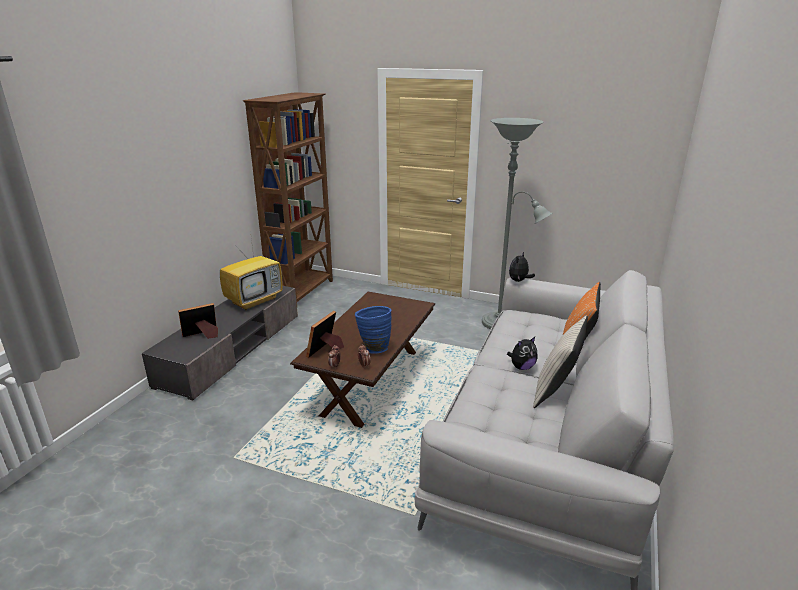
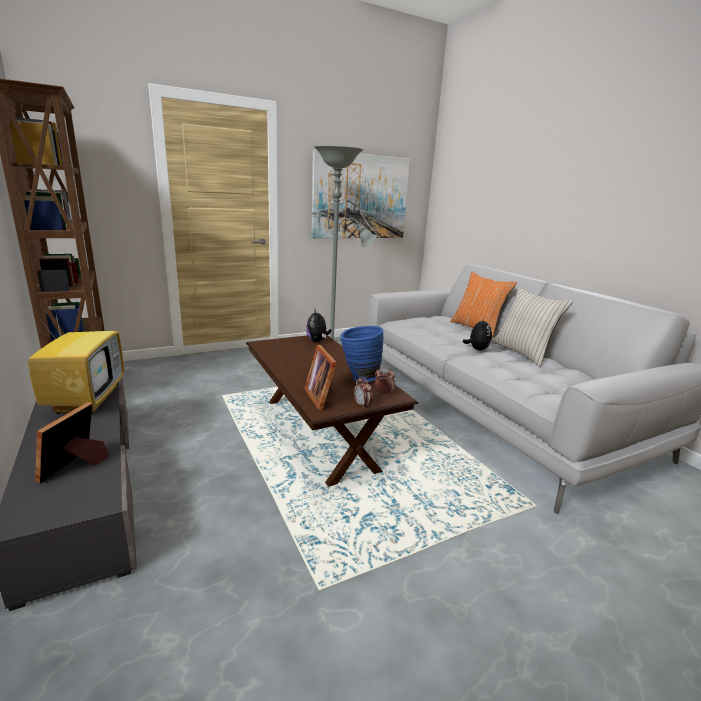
camera: 50 degrees left, 5 degrees down
plush toy [509,252,535,282] -> plush toy moved to [306,310,331,342]
none -> picture [311,149,410,238]

